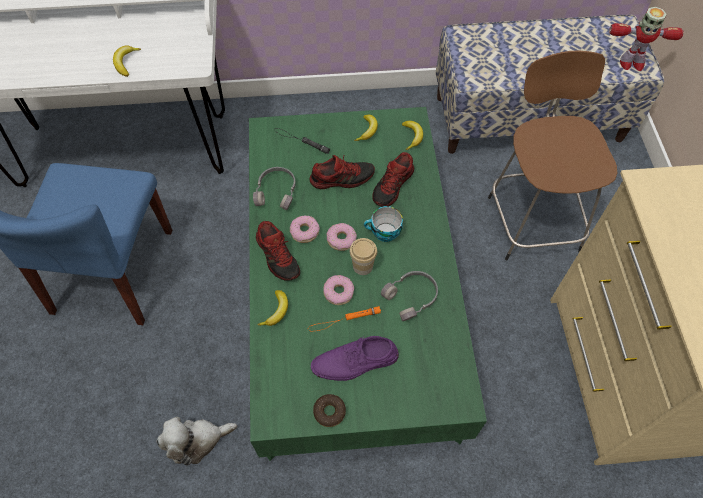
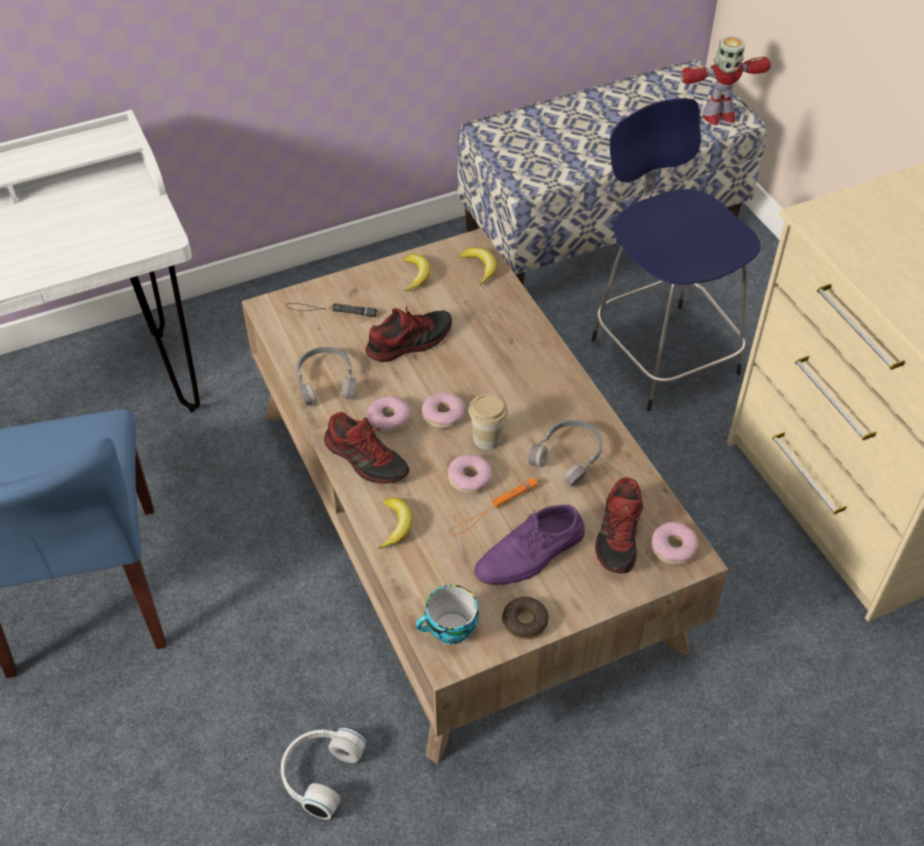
camera: 20 degrees left, 10 degrees down
banana [113,45,141,77] -> none
plush toy [157,417,237,465] -> white headphones [281,728,366,820]
green coffee table [249,107,487,461] -> brown coffee table [241,228,728,764]
cup [364,206,403,242] -> cup moved to [416,585,479,644]
shoe [372,152,414,207] -> shoe moved to [595,478,643,574]
brown stool [488,51,617,260] -> blue stool [591,98,761,411]
none -> donut [651,522,698,565]

